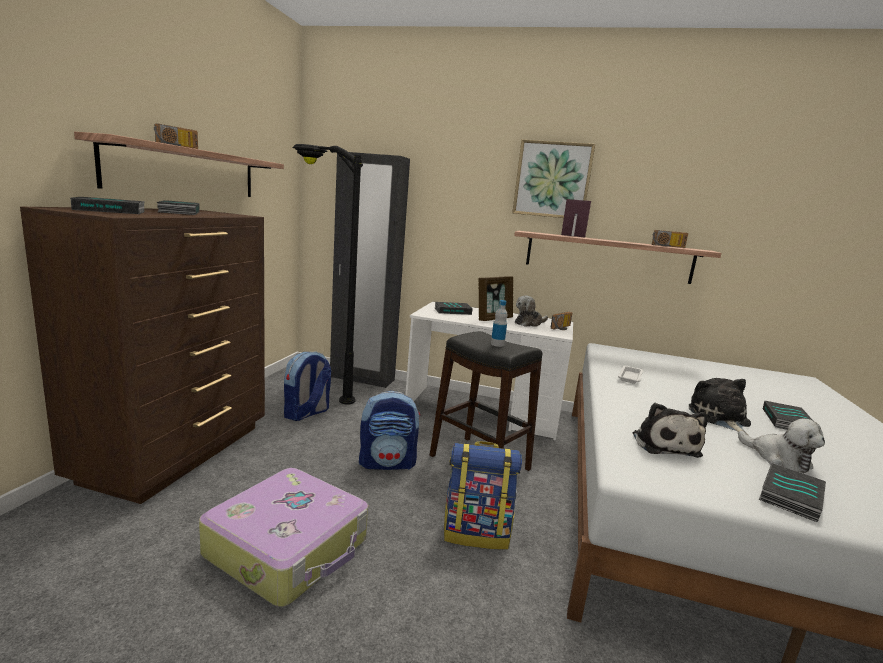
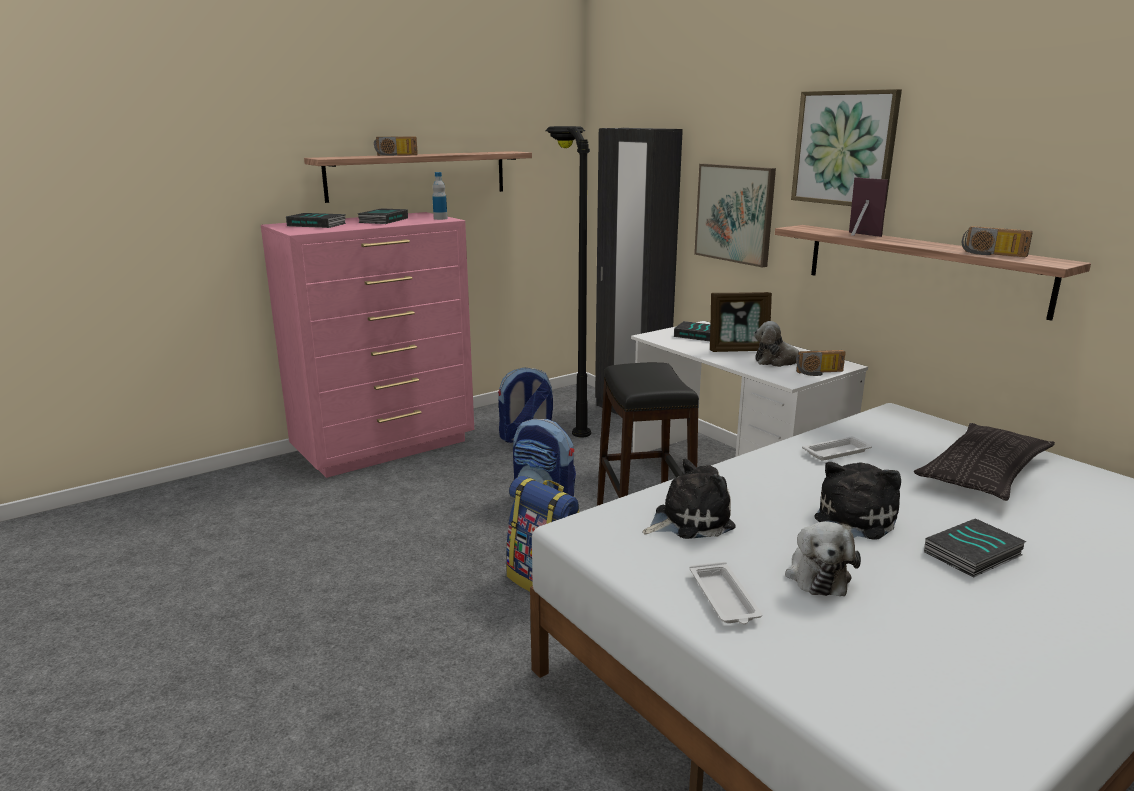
camera: 40 degrees right, 5 degrees up
brown dresser [20,207,265,504] -> pink dresser [261,212,474,478]
suitcase [199,468,368,607] -> none
bottle [491,300,508,347] -> bottle moved to [432,172,447,220]
plush toy [633,403,707,458] -> plush toy turned 150 degrees counterclockwise [642,459,735,539]
book [759,463,826,522] -> white tray [690,562,762,624]
none -> picture [694,164,776,268]
none -> pillow [914,423,1055,501]

